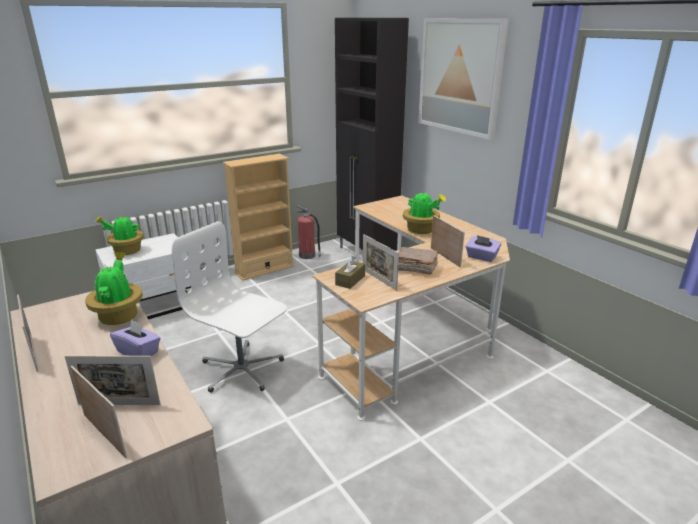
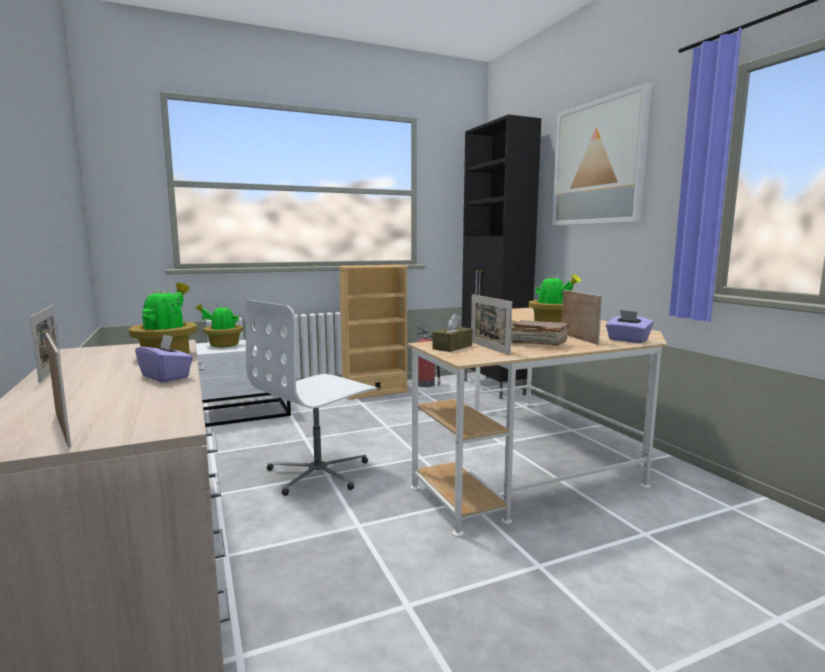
camera: 10 degrees right, 15 degrees down
picture frame [64,355,160,405] -> none
white office chair [172,221,287,393] -> white office chair turned 90 degrees counterclockwise [246,300,377,496]

